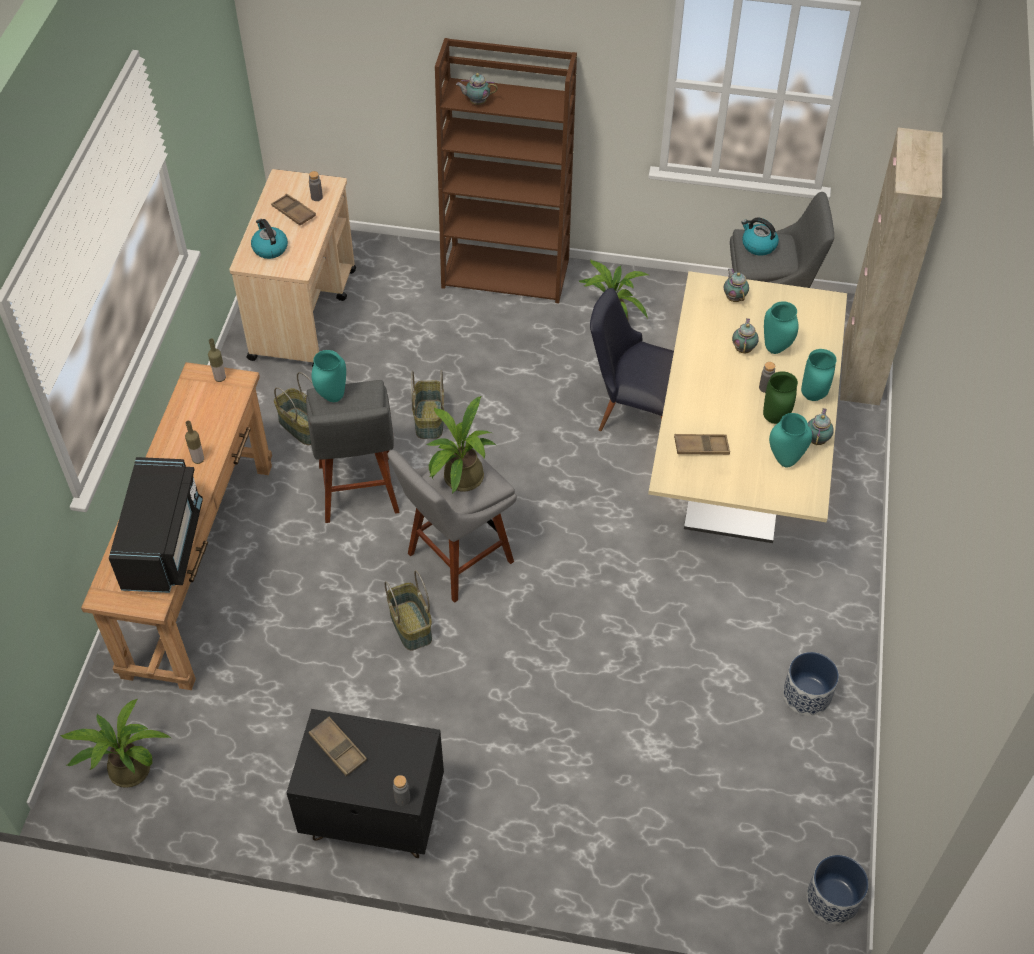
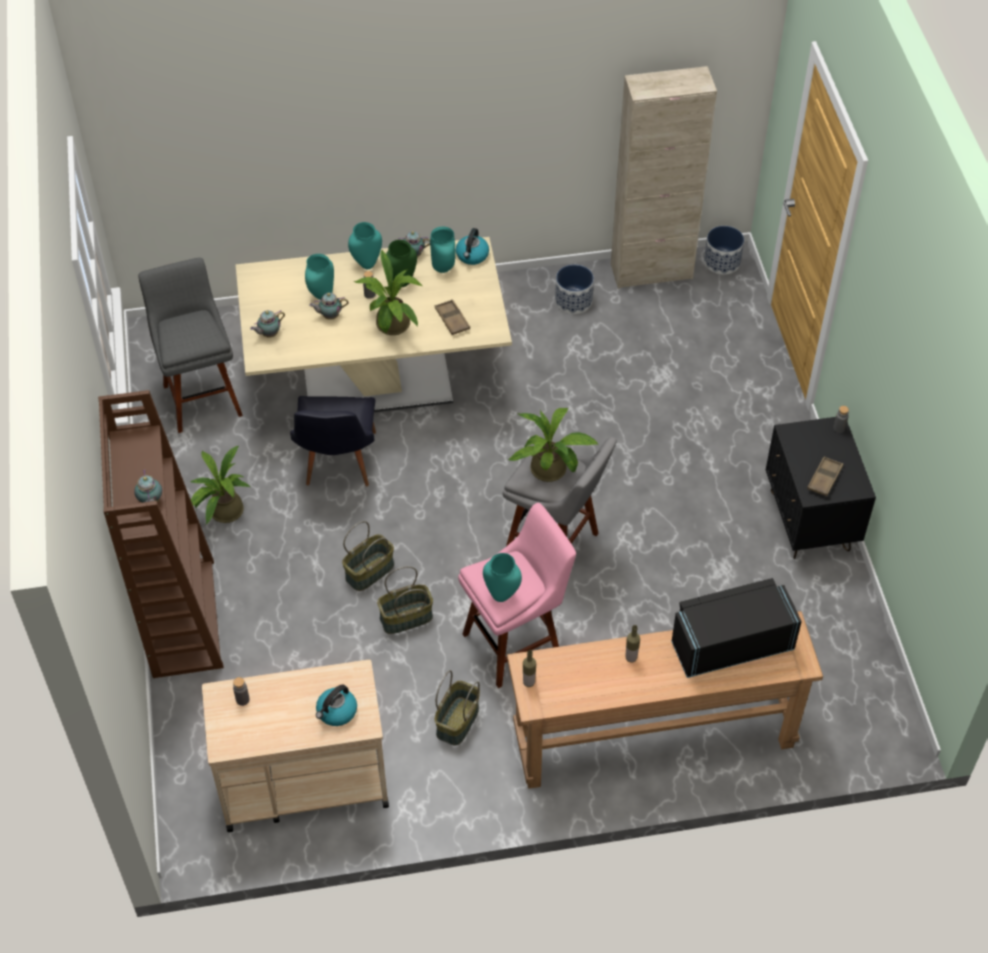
camera: 110 degrees left, 0 degrees up
potted plant [61,699,171,788] -> potted plant moved to [354,249,423,335]
brown tray [271,194,316,225] -> none
grey stool [306,380,400,523] -> pink stool [458,503,576,688]
basket [384,570,432,650] -> basket moved to [342,521,394,591]
kettle [741,217,779,256] -> kettle moved to [456,228,489,265]
beige cabinet [840,128,943,405] -> beige cabinet moved to [611,66,717,289]

